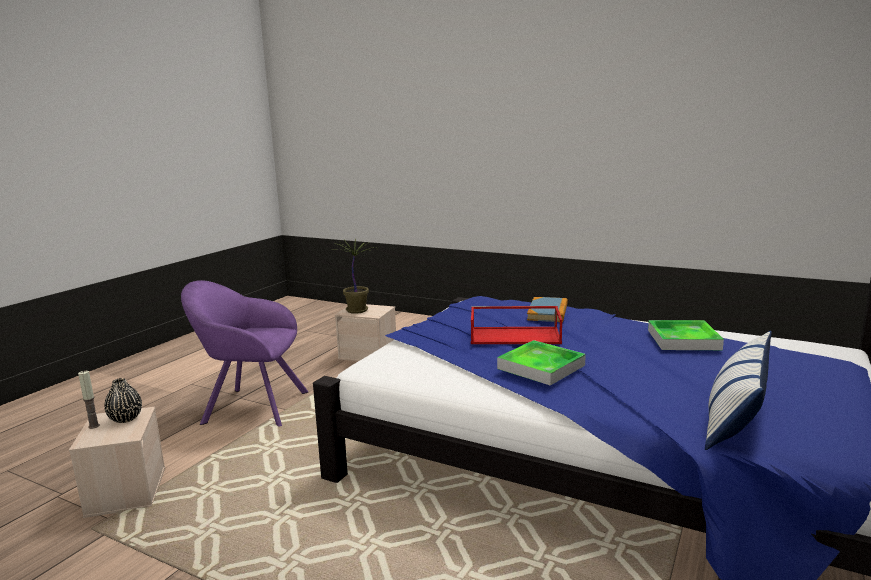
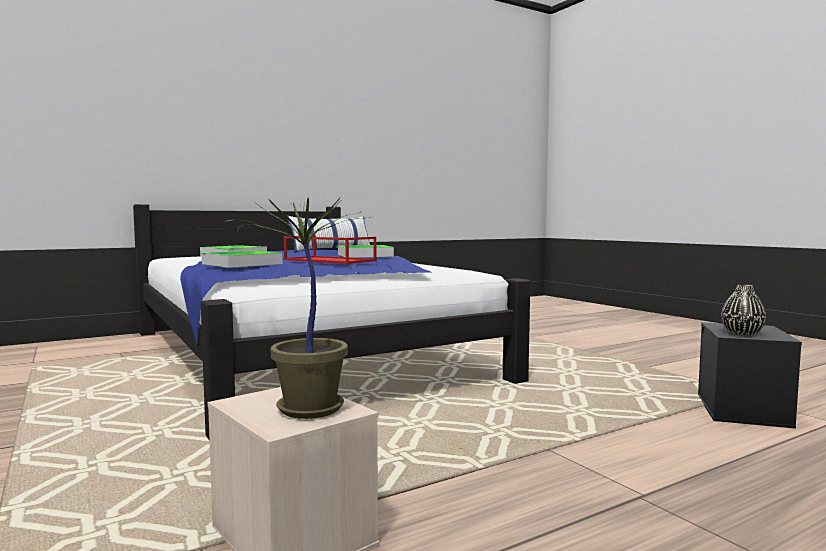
camera: 150 degrees left, 10 degrees down
beige storage box [69,407,165,518] -> black storage box [698,322,802,429]
candle [78,371,100,429] -> none
purple armchair [181,280,309,427] -> none
book [527,297,568,322] -> tray [202,251,282,268]

